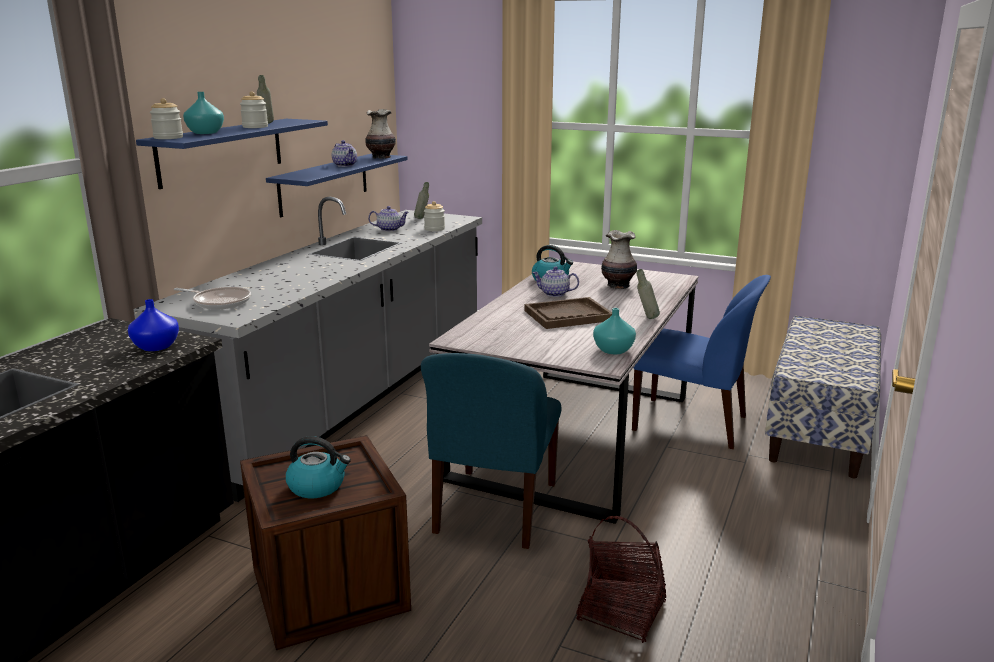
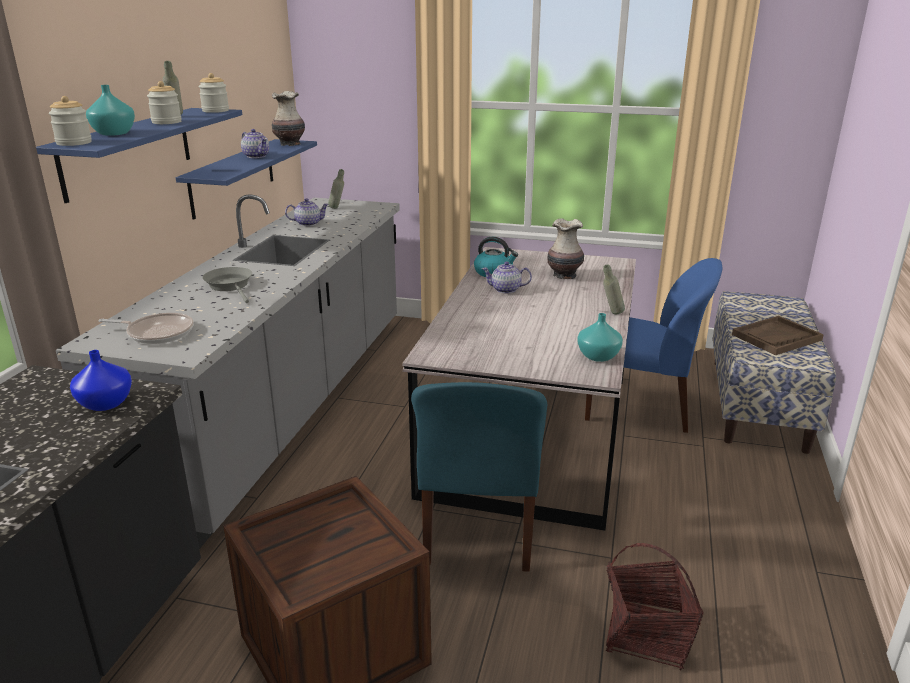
camera: 10 degrees left, 5 degrees up
kettle [286,436,351,498] -> none
jar [424,201,445,231] -> jar moved to [198,73,229,113]
brown tray [524,297,612,329] -> brown tray moved to [732,316,824,355]
none -> grey frying pan [202,267,252,303]

